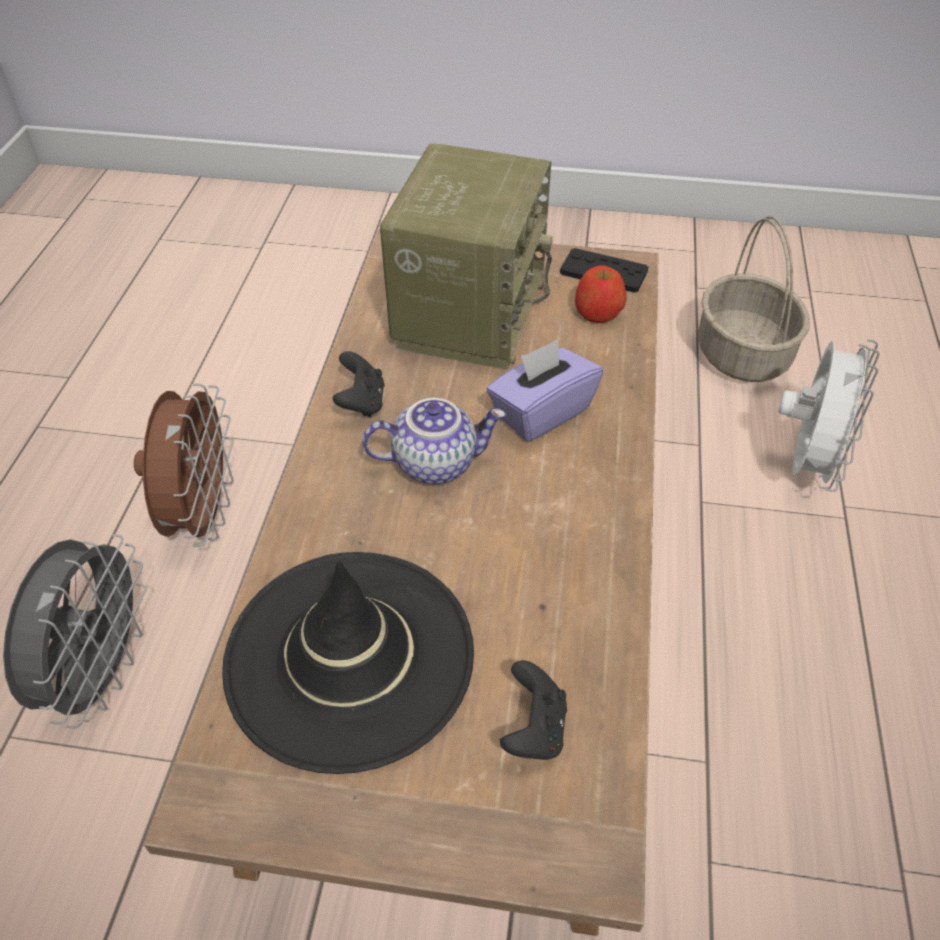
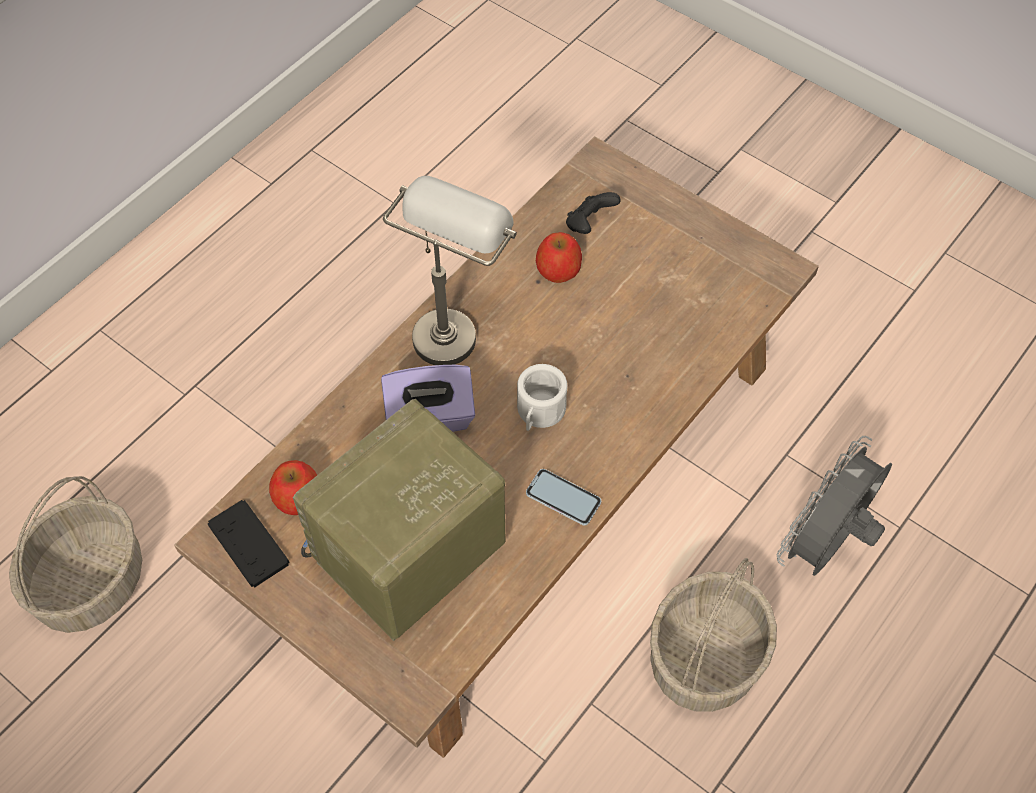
camera: 150 degrees left, 10 degrees up
brown fan [134,384,234,547] -> basket [650,558,777,712]
black hat [222,552,474,774] -> none
black game controller [333,351,385,417] -> phone [526,469,601,526]
teapot [362,398,506,484] -> white mug [517,364,568,431]
white fan [778,339,880,492] -> none
none -> grey table lamp [383,176,517,365]
none -> apple [536,232,582,283]

